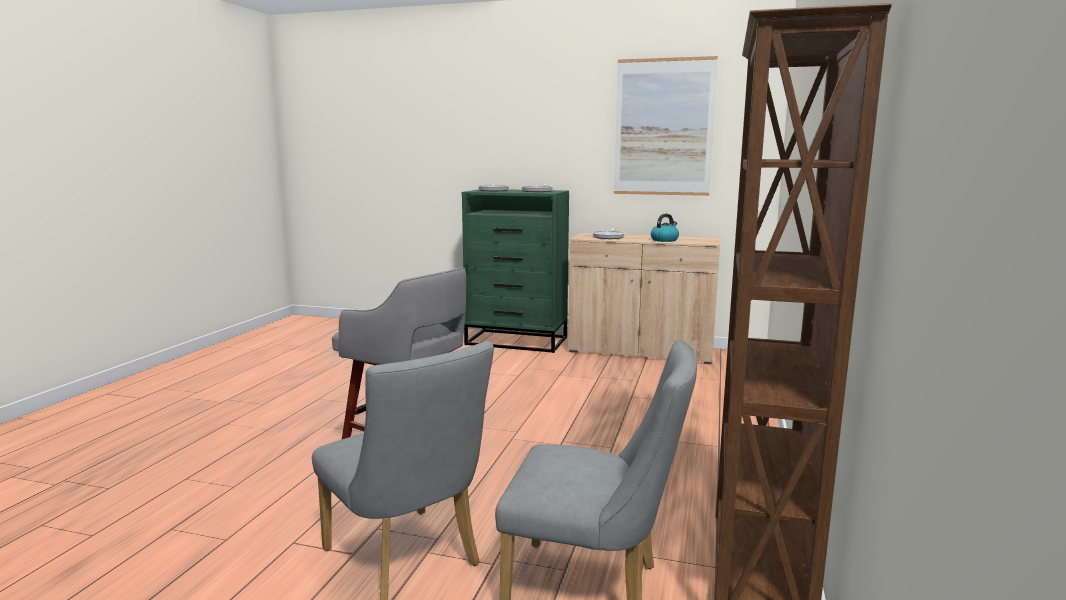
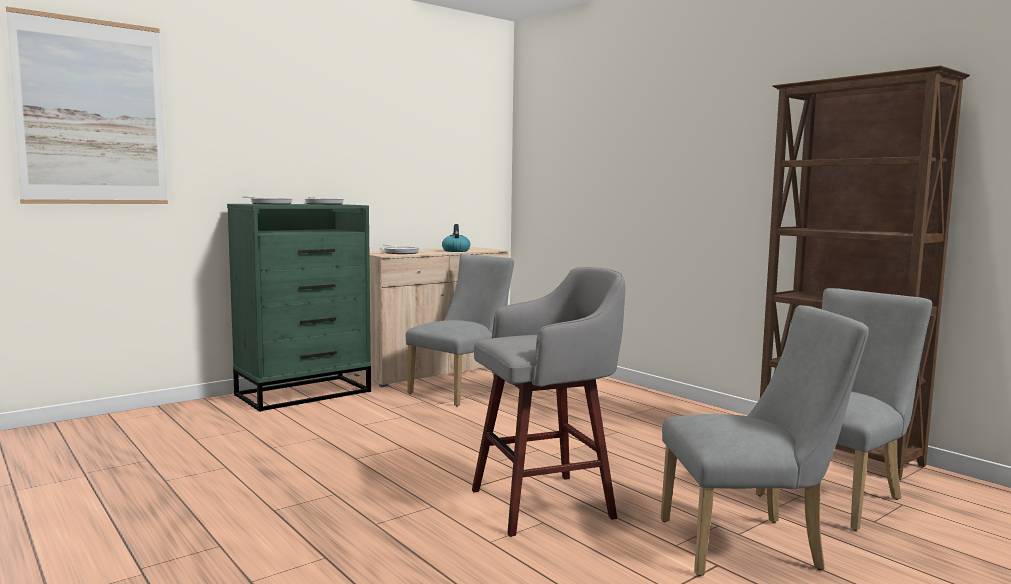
camera: 55 degrees left, 5 degrees down
picture [614,56,718,196] -> picture moved to [6,7,168,204]
none -> grey chair [406,254,514,407]

